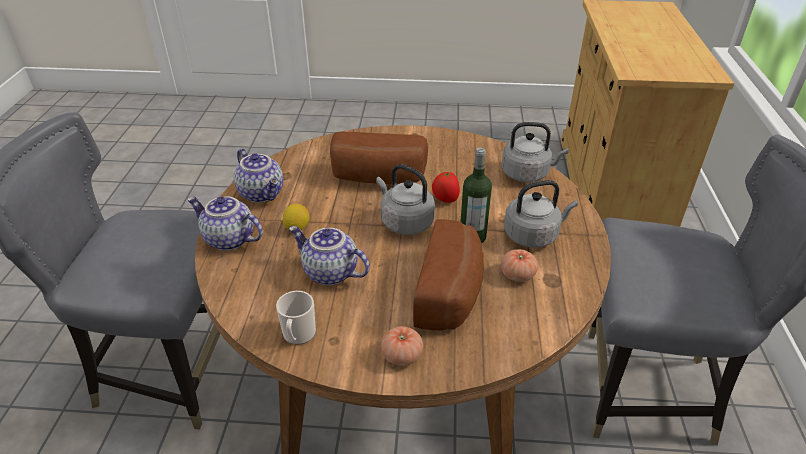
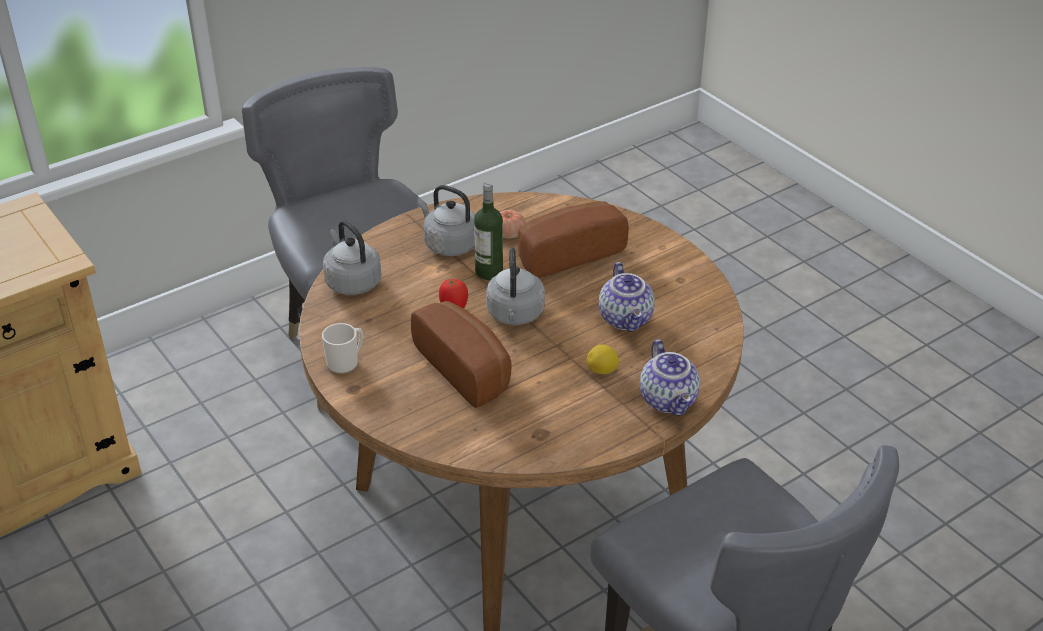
camera: 130 degrees left, 0 degrees up
teapot [234,149,284,203] -> none
mug [276,291,316,345] -> mug moved to [322,323,363,374]
tomato [381,326,423,366] -> none

